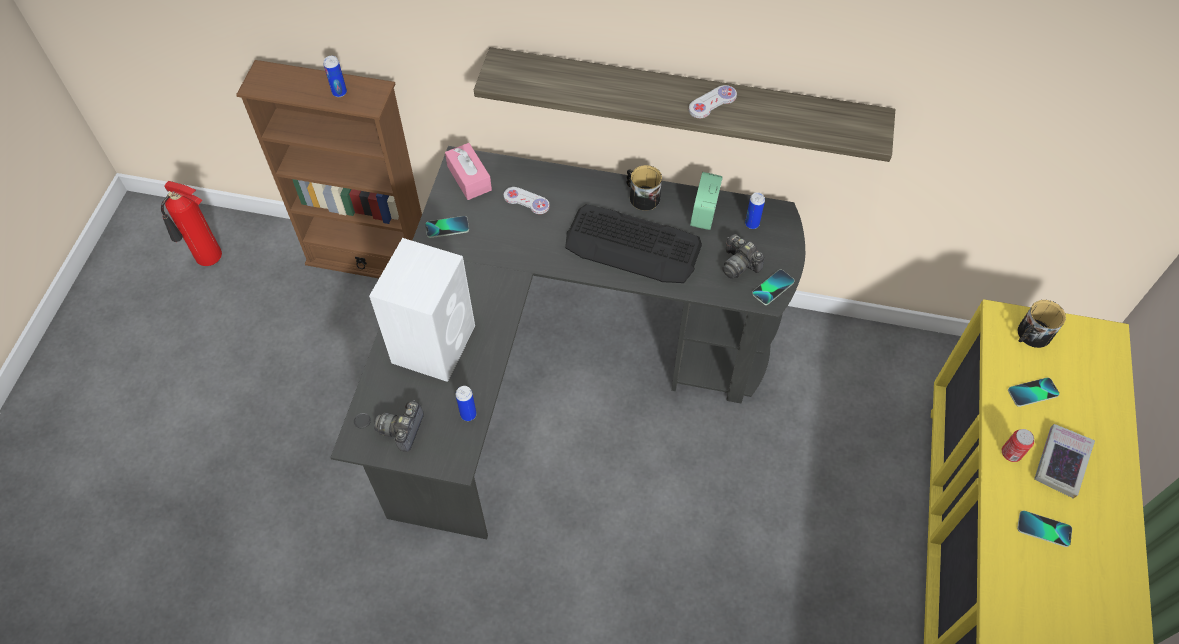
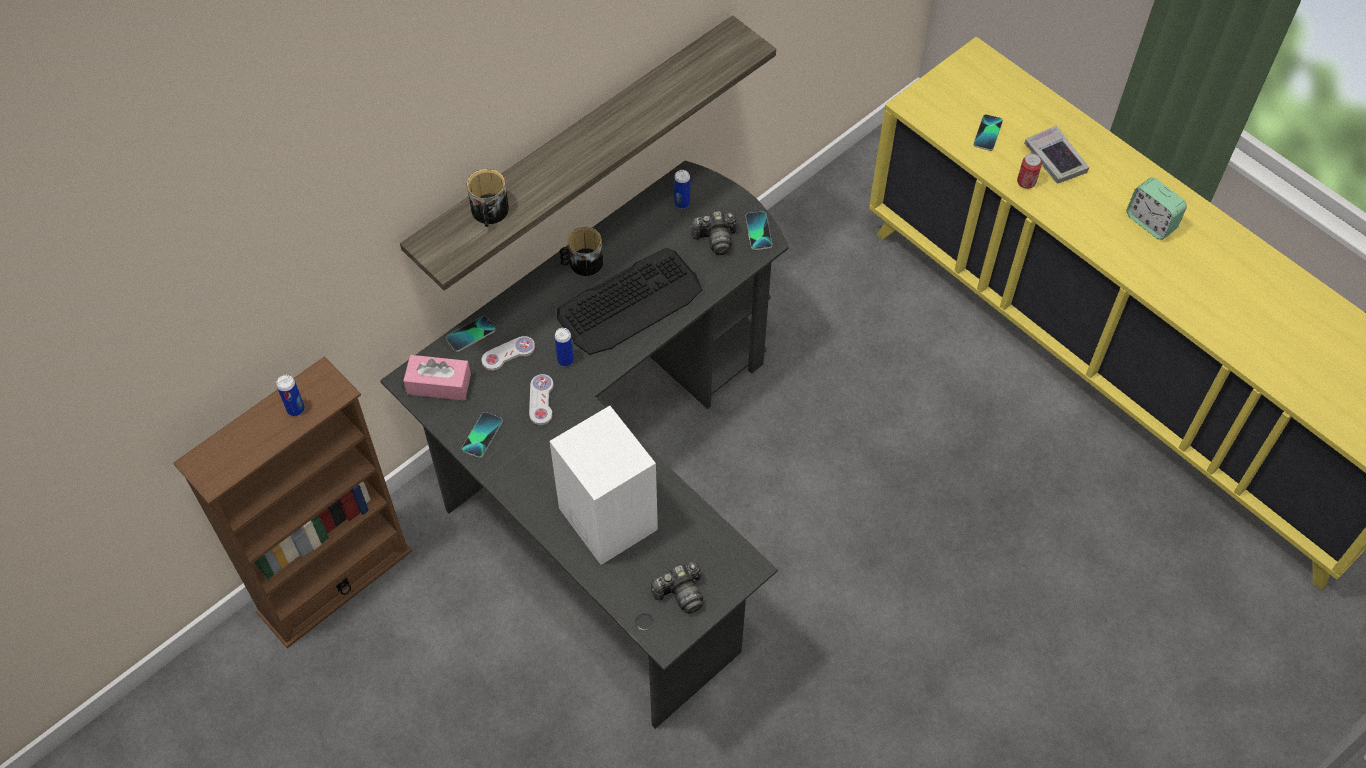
camera: 55 degrees left, 0 degrees up
fire extinguisher [161,181,222,266] -> none
camera [374,400,424,452] -> camera turned 75 degrees counterclockwise [651,562,703,614]
can [456,386,477,421] -> can moved to [554,328,574,366]
white game controller [689,85,737,118] -> white game controller moved to [529,374,554,425]
alarm clock [690,172,723,230] -> alarm clock moved to [1127,178,1187,240]
mug [1017,300,1066,348] -> mug moved to [467,169,509,227]
phone [1017,510,1072,547] -> phone moved to [446,316,496,352]

